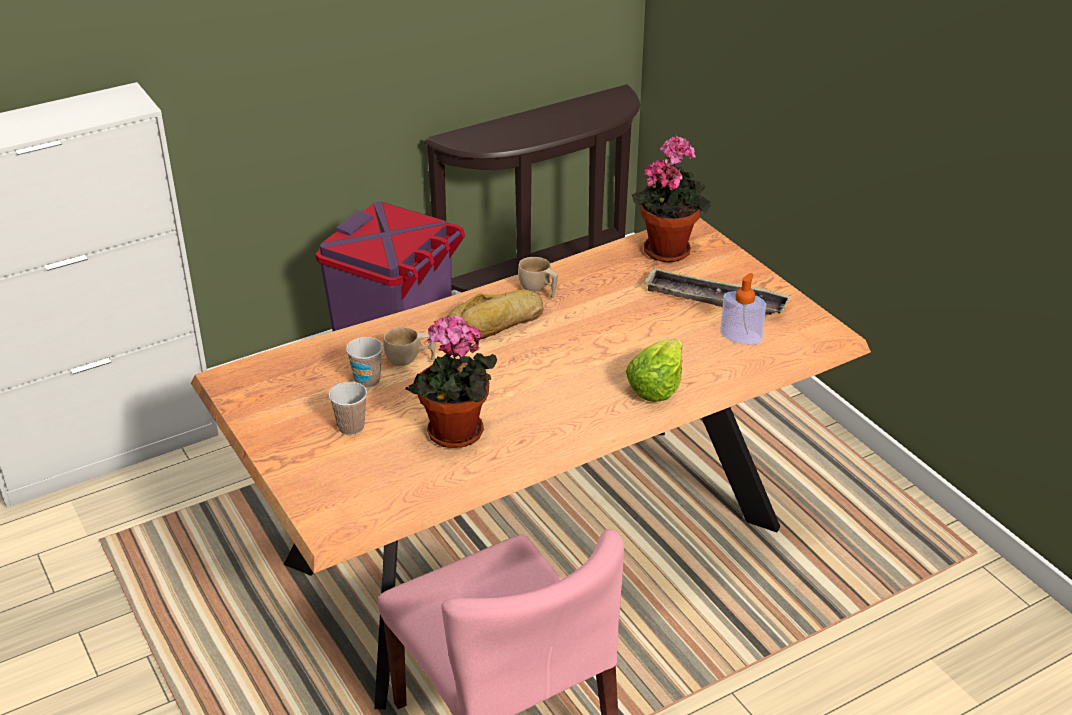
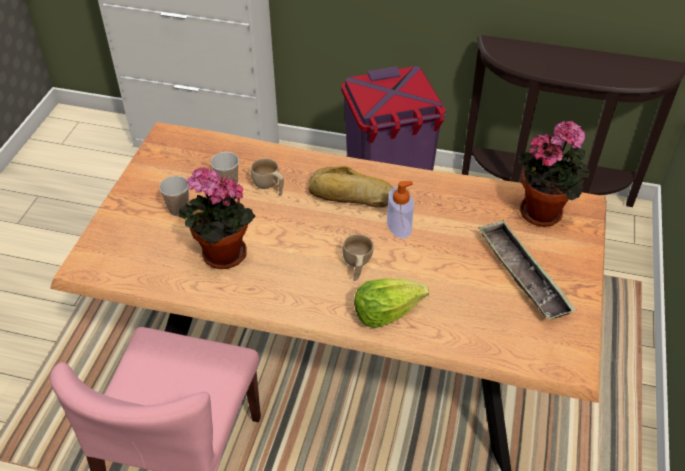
camera: 45 degrees right, 10 degrees up
beige cup [518,257,558,298] -> beige cup moved to [342,234,374,281]
soap dispenser [720,273,766,345] -> soap dispenser moved to [387,181,414,239]

